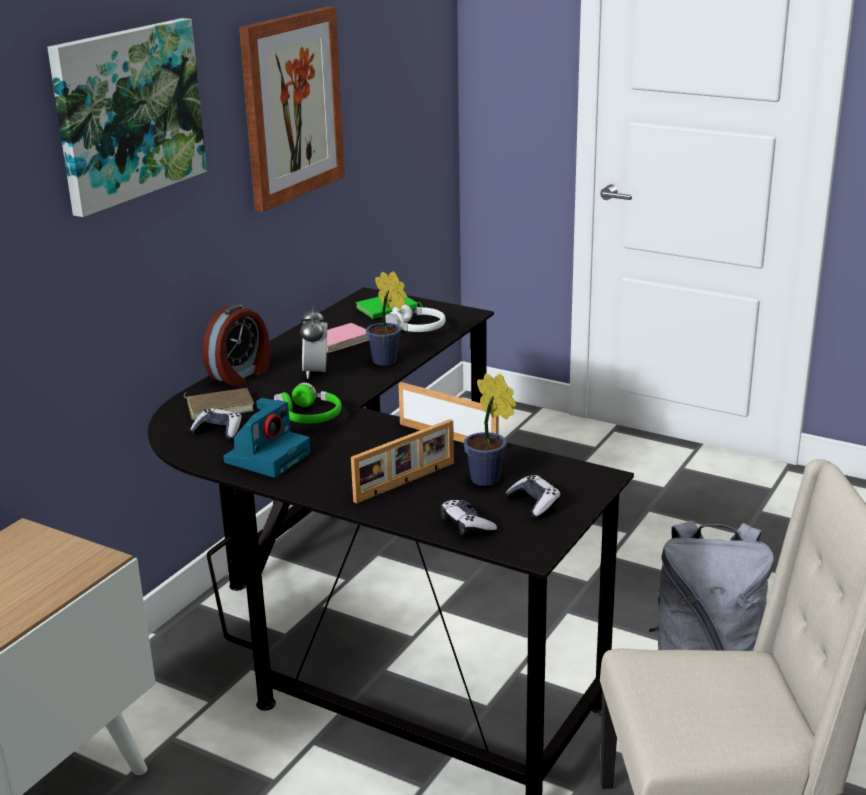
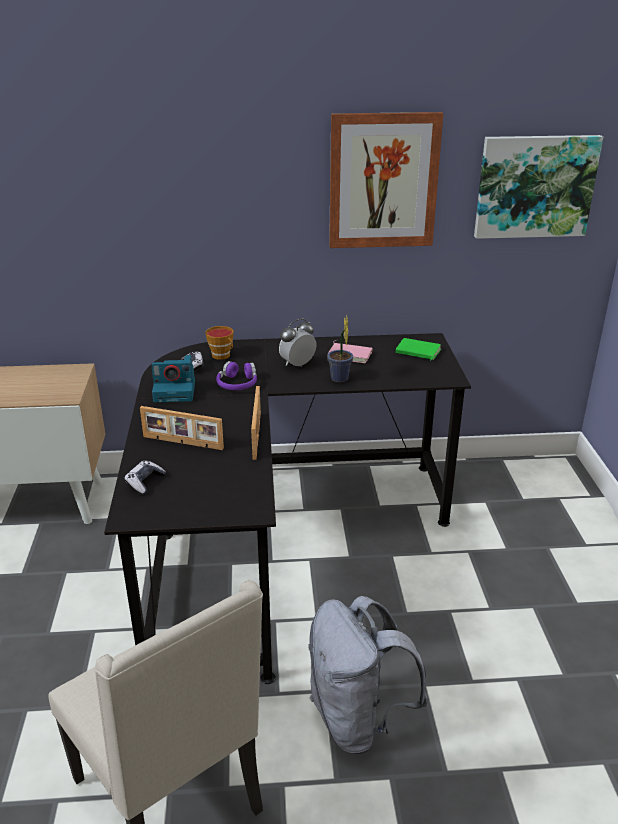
camera: 55 degrees right, 5 degrees up
picture [47,18,207,217] -> picture moved to [474,135,603,239]
brown book [184,388,254,420] -> cup [205,326,234,360]
alarm clock [202,304,271,386] -> none
green headphones [274,382,342,423] -> purple headphones [216,361,257,390]
white headphones [385,303,446,332] -> none
potted plant [464,373,516,486] -> none
game controller [506,475,561,518] -> none

